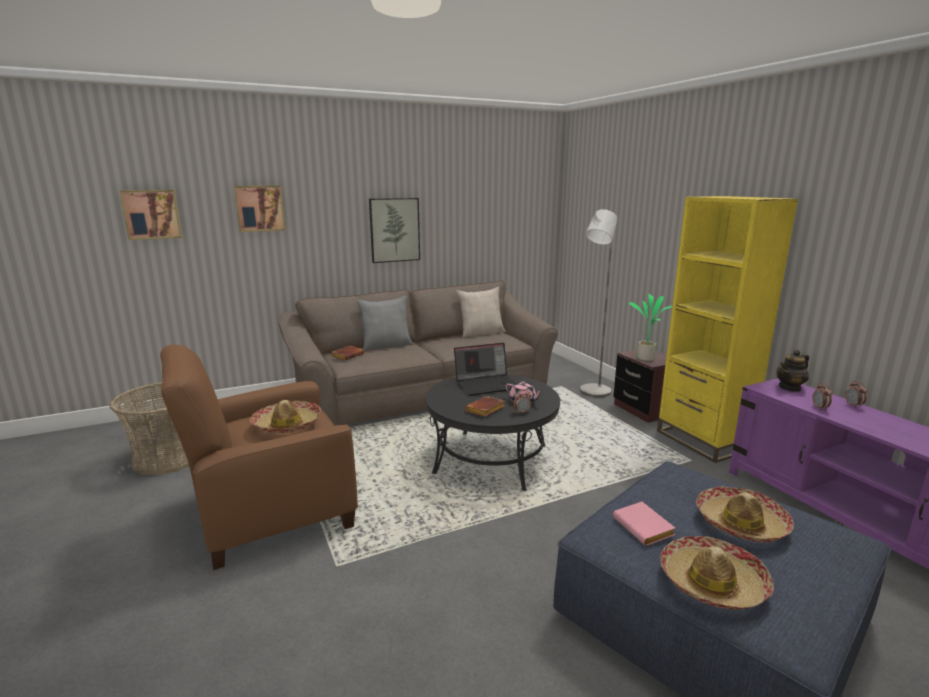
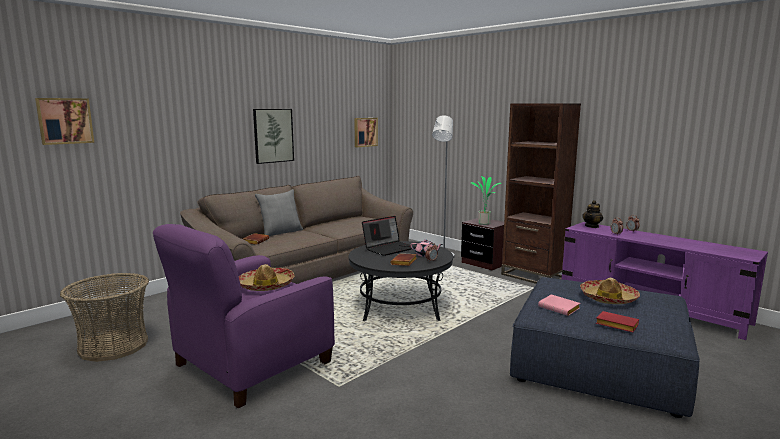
camera: 20 degrees left, 5 degrees down
brown armchair [160,344,358,570] -> purple armchair [153,224,335,408]
picture [234,186,286,232] -> picture moved to [354,118,378,147]
beige pillow [456,287,506,338] -> none
yellow bookcase [657,196,798,463] -> brown bookcase [501,103,581,284]
hat [661,536,774,610] -> red book [596,311,639,332]

